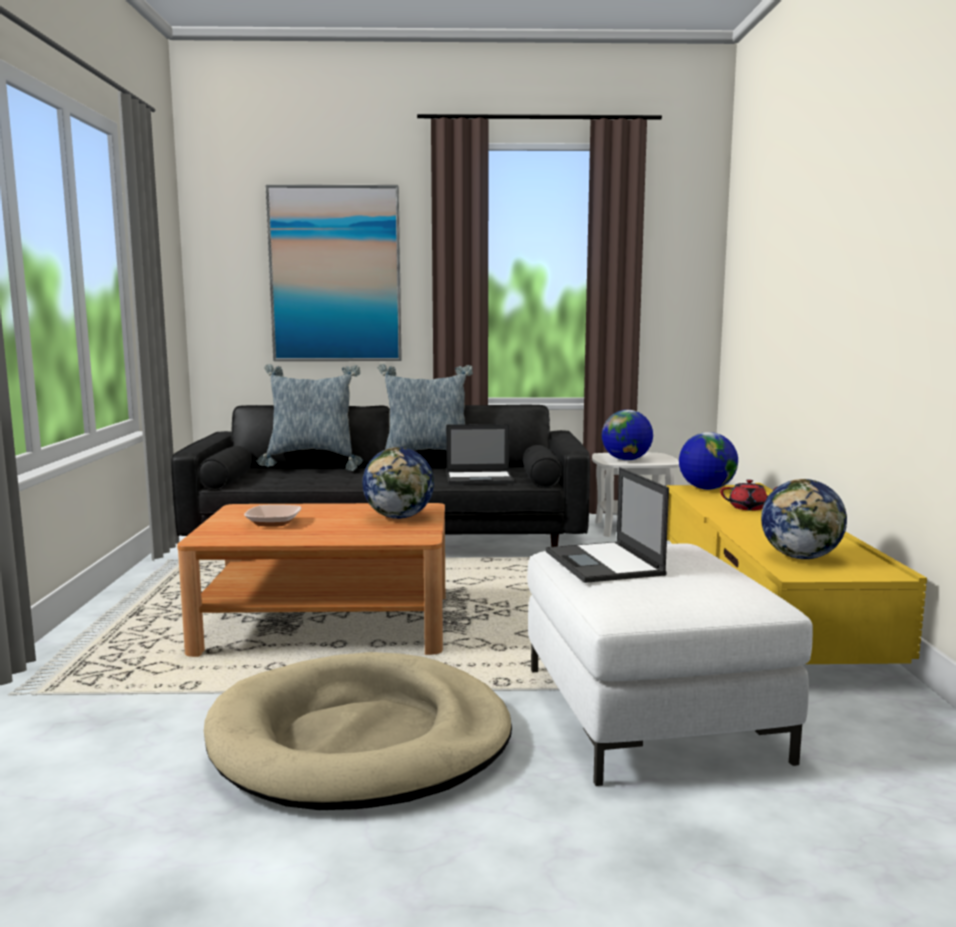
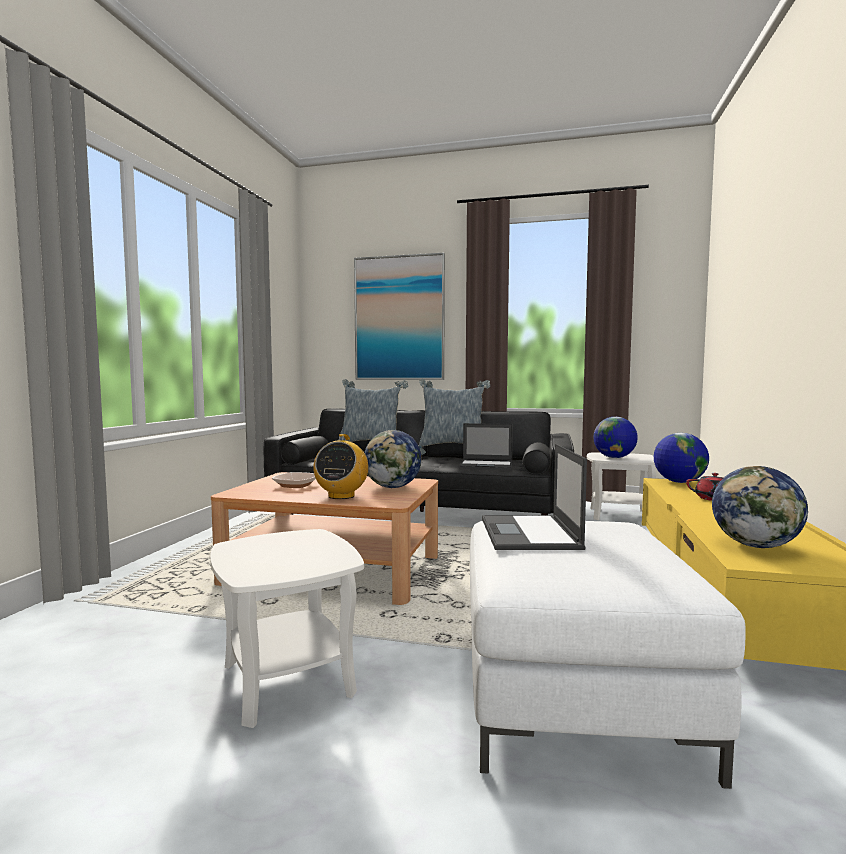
camera: 15 degrees right, 5 degrees down
beige dog bed [204,652,512,810] -> white side table [210,529,364,728]
none -> radio [313,434,368,499]

